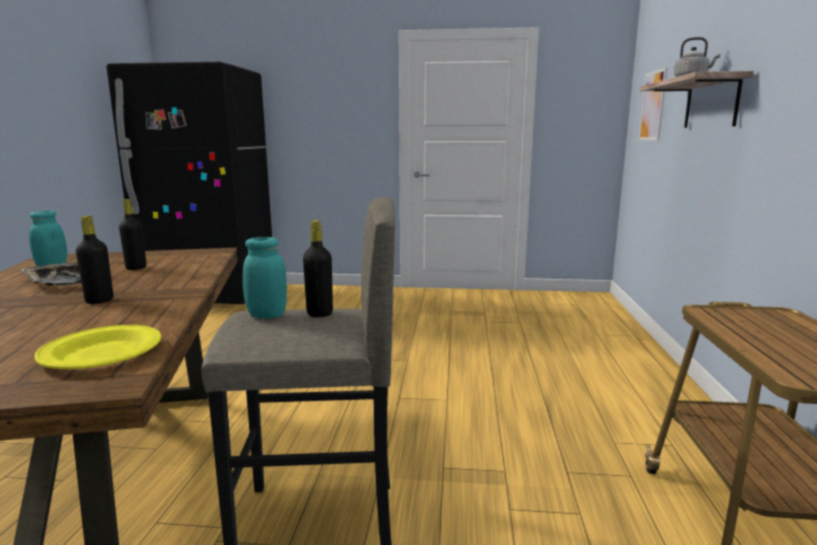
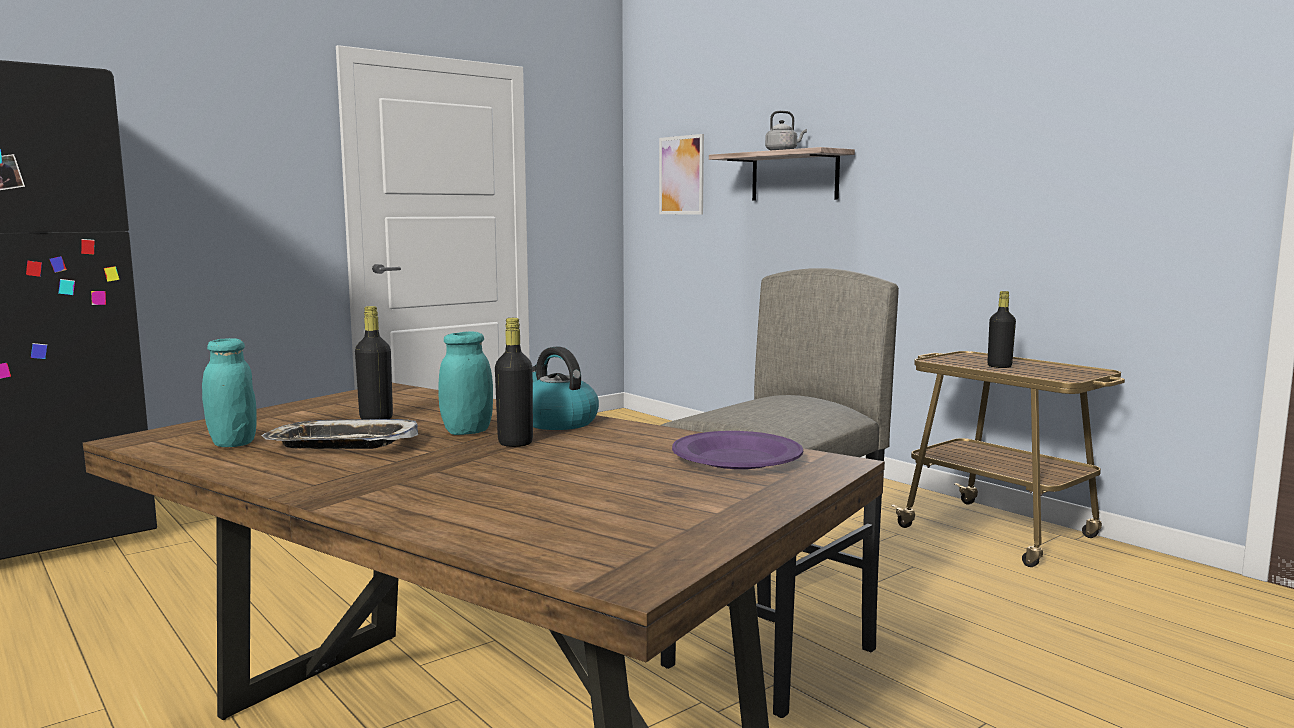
camera: 45 degrees left, 5 degrees down
yellow plate [34,325,161,369] -> purple plate [672,431,803,469]
turquoise jar [243,237,287,319] -> turquoise jar moved to [439,332,493,435]
black bottle [303,220,333,317] -> black bottle moved to [987,291,1016,368]
none -> kettle [533,347,599,430]

